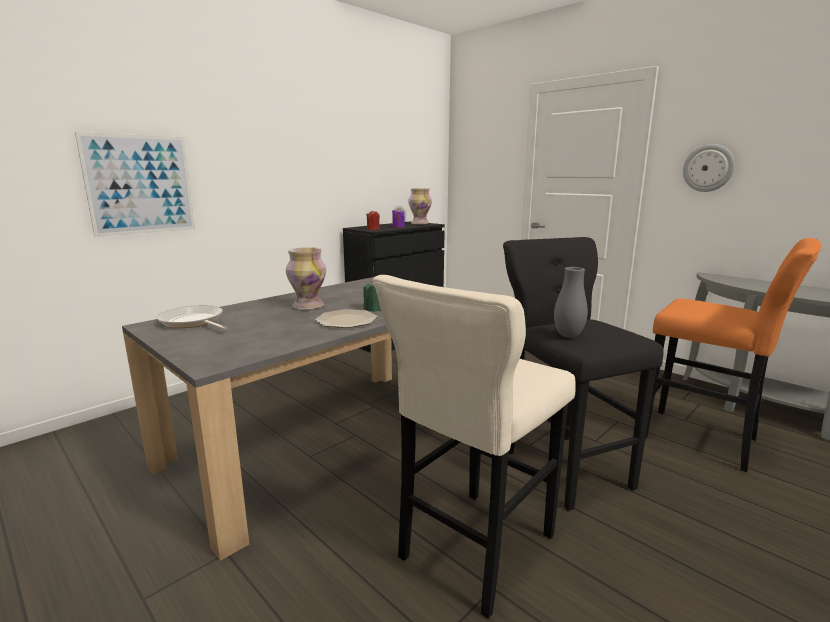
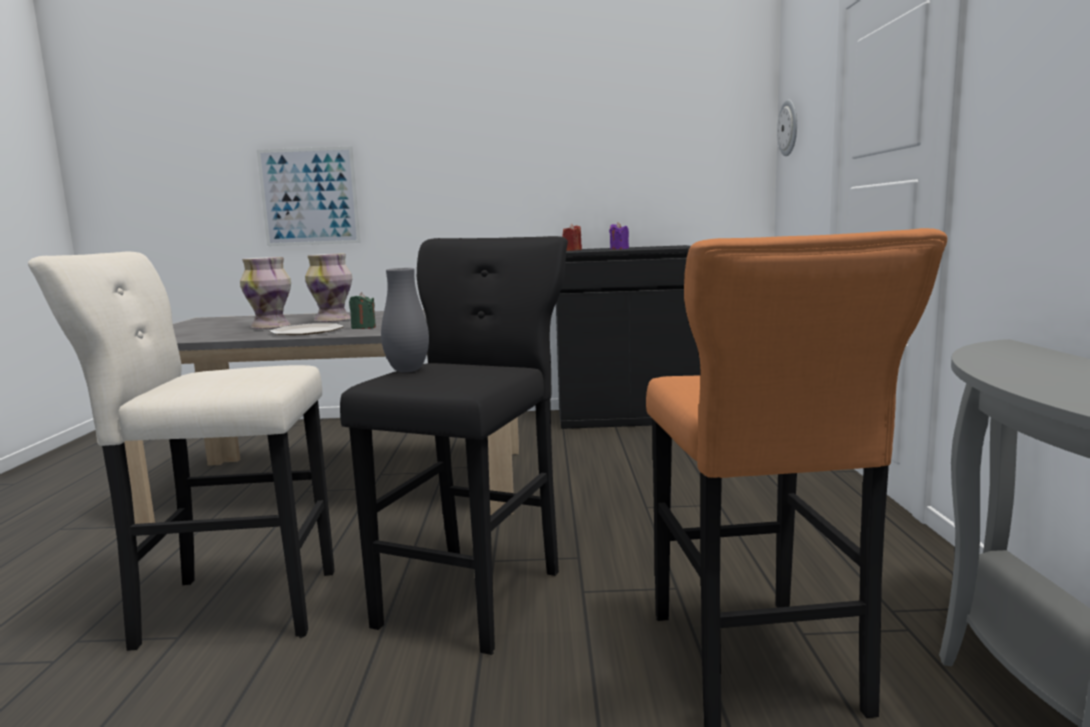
camera: 45 degrees right, 5 degrees down
frying pan [157,305,227,330] -> none
vase [408,188,432,224] -> vase moved to [240,257,291,329]
wall clock [683,144,735,192] -> wall clock moved to [777,100,797,156]

